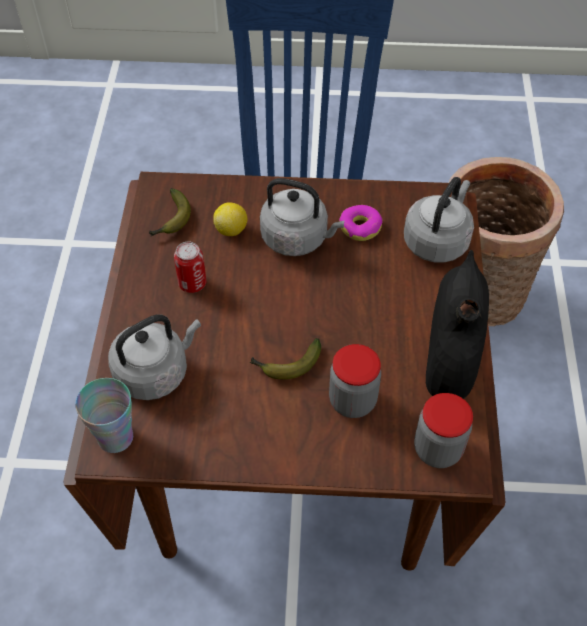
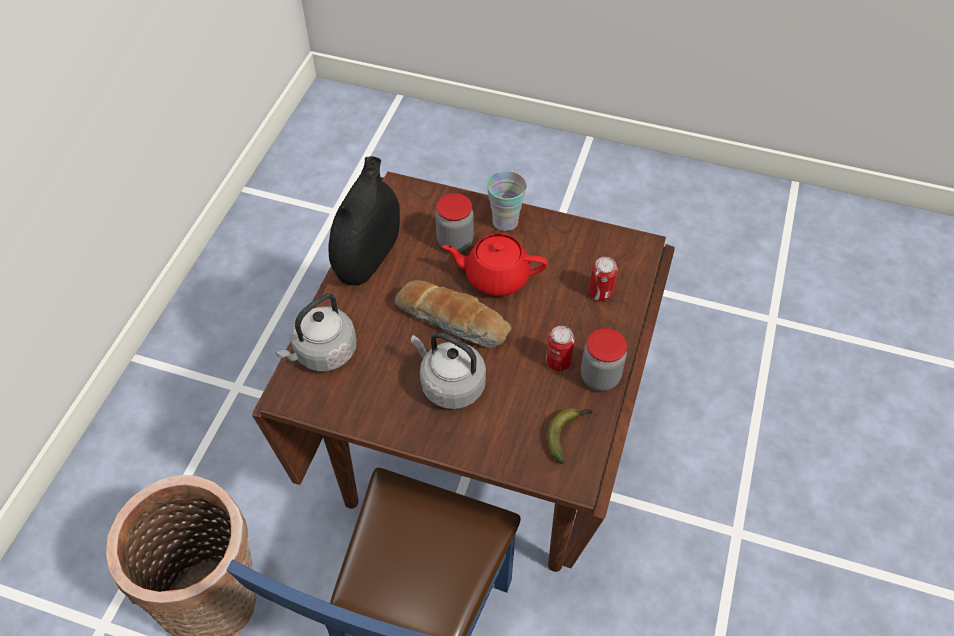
camera: 165 degrees left, 0 degrees up
cup [75,378,133,453] -> cup moved to [487,171,527,231]
grey kettle [108,315,201,400] -> can [589,257,618,301]
lemon [213,202,247,236] -> none
banana [250,338,321,380] -> red teapot [442,234,548,296]
donut [339,205,383,241] -> none
jar [414,393,473,468] -> jar moved to [581,328,627,391]
none -> bread [395,280,511,348]

